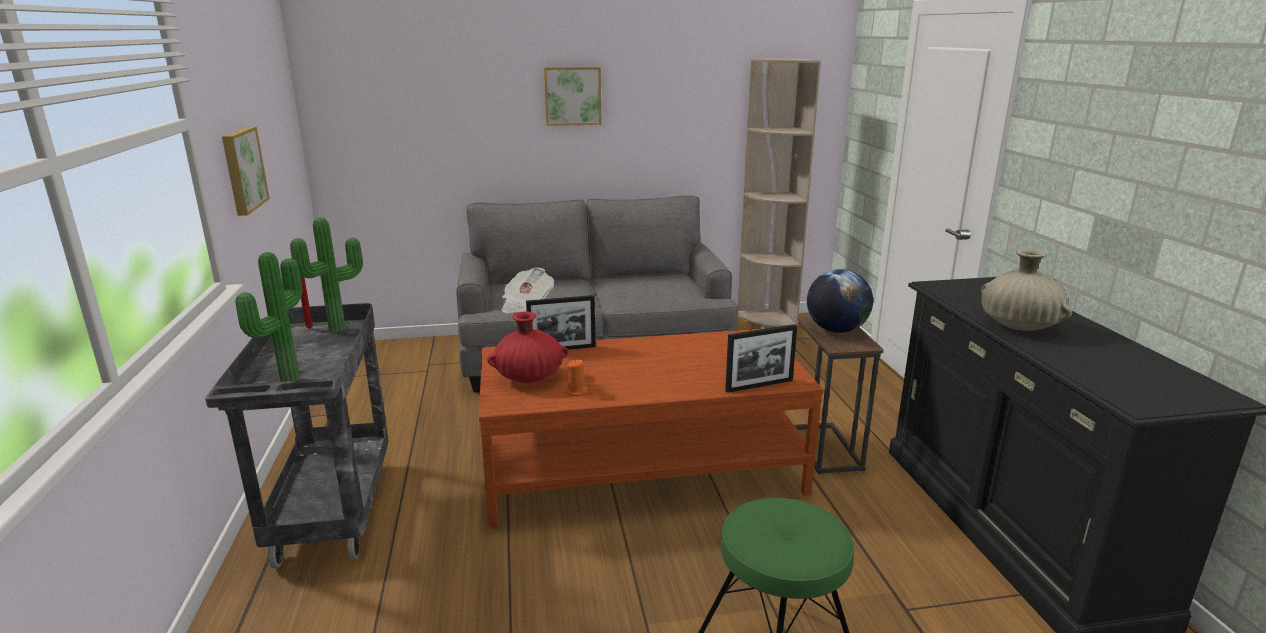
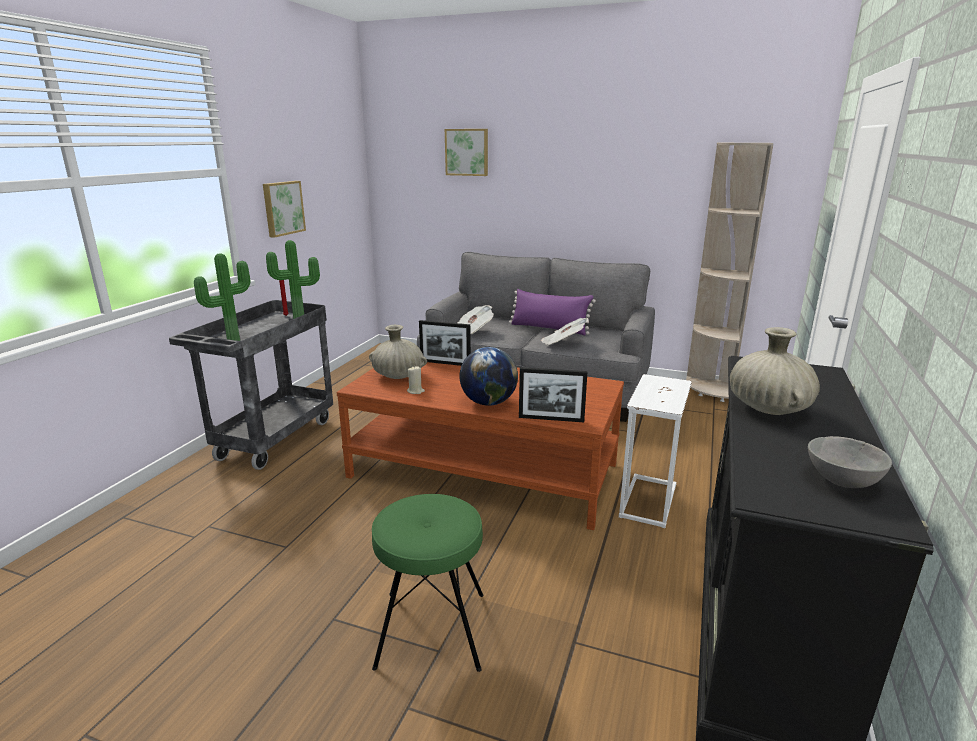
camera: 30 degrees right, 0 degrees up
red vase [487,311,568,383] -> beige vase [369,325,427,379]
picture [544,67,602,126] -> picture moved to [445,129,488,176]
orange candle [566,360,588,395] -> beige candle [407,366,425,394]
brown side table [794,316,884,474] -> white side table [619,374,692,528]
globe [807,269,873,333] -> globe moved to [459,347,518,406]
none -> purple pillow [509,289,596,335]
none -> newspaper [541,318,589,346]
none -> grey bowl [808,436,892,488]

